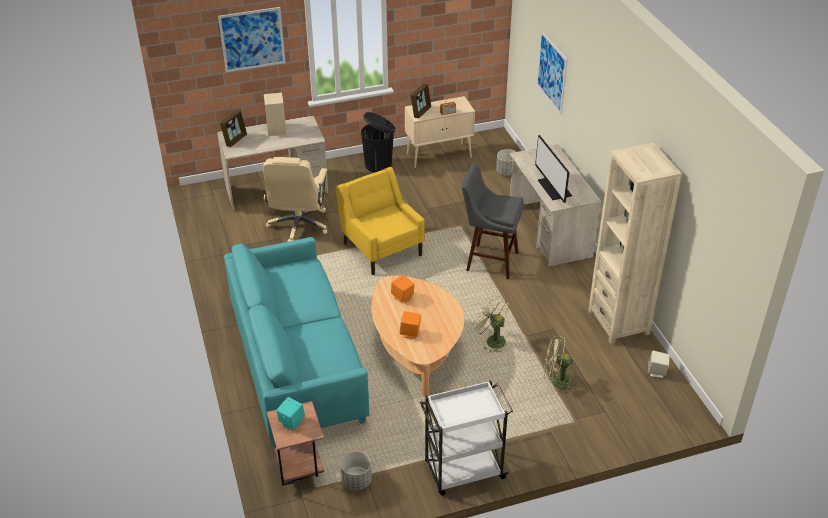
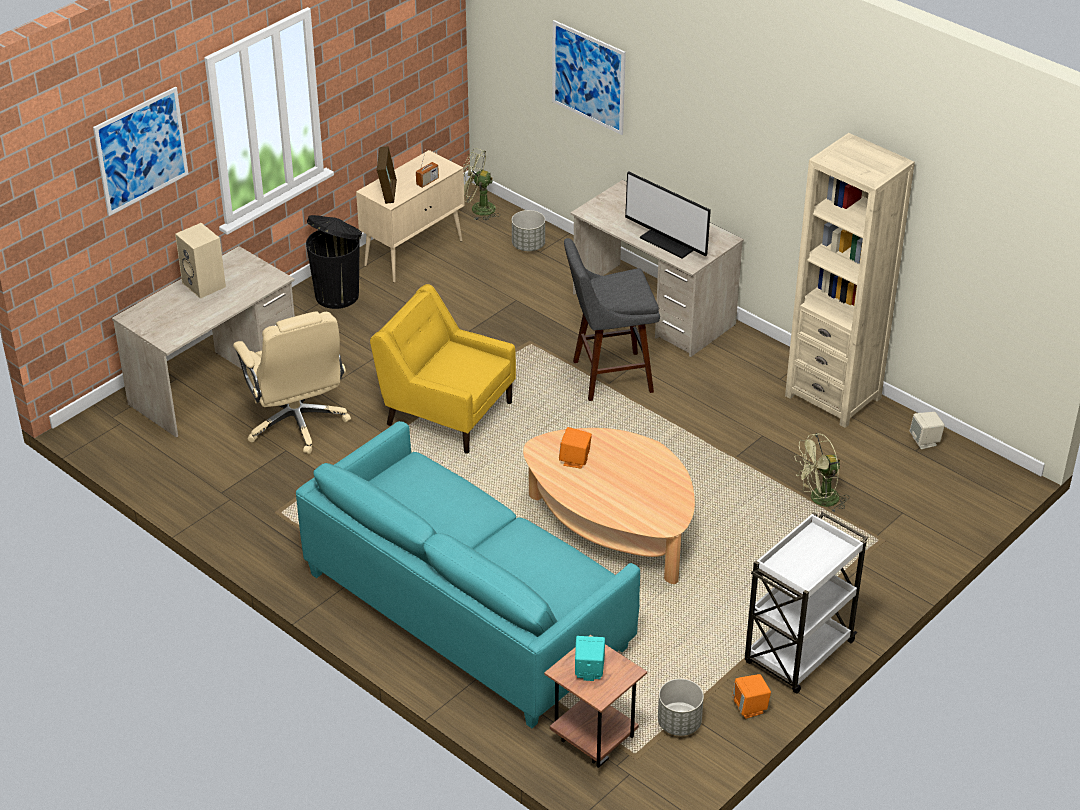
camera: 30 degrees left, 0 degrees up
picture frame [220,110,247,147] -> none
orange speaker [400,311,421,339] -> orange speaker moved to [732,674,771,719]
green fan [473,297,509,353] -> green fan moved to [463,148,499,220]

